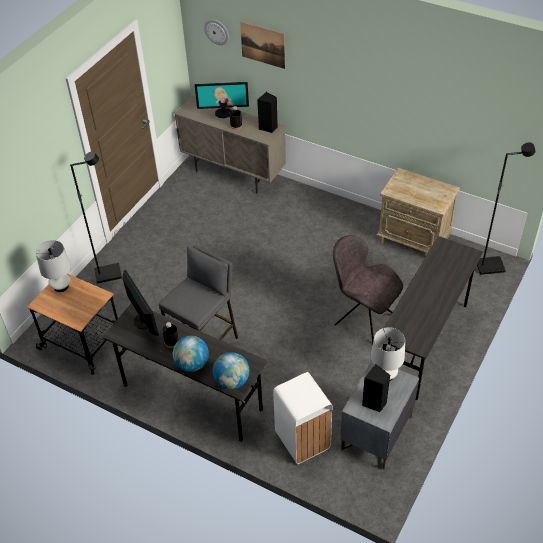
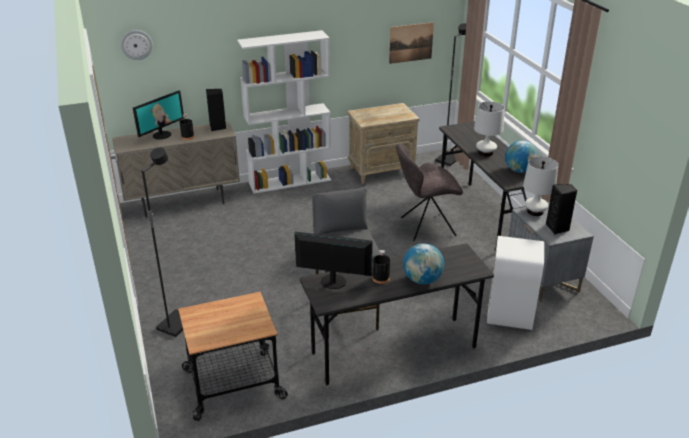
camera: 50 degrees left, 15 degrees down
white table lamp [36,240,71,292] -> white table lamp moved to [474,102,505,156]
globe [213,352,249,389] -> globe moved to [505,140,538,173]
picture [240,22,285,69] -> picture moved to [389,22,434,64]
none -> white bookcase [237,30,331,194]

